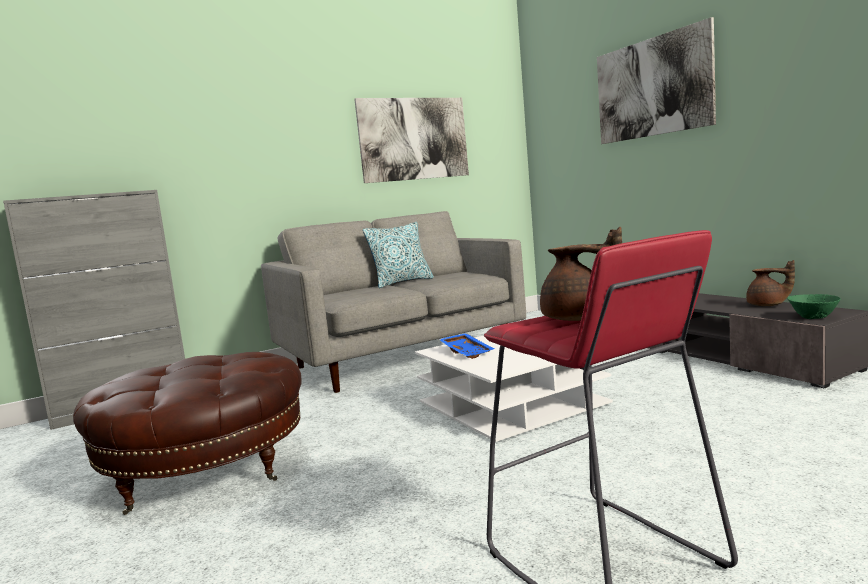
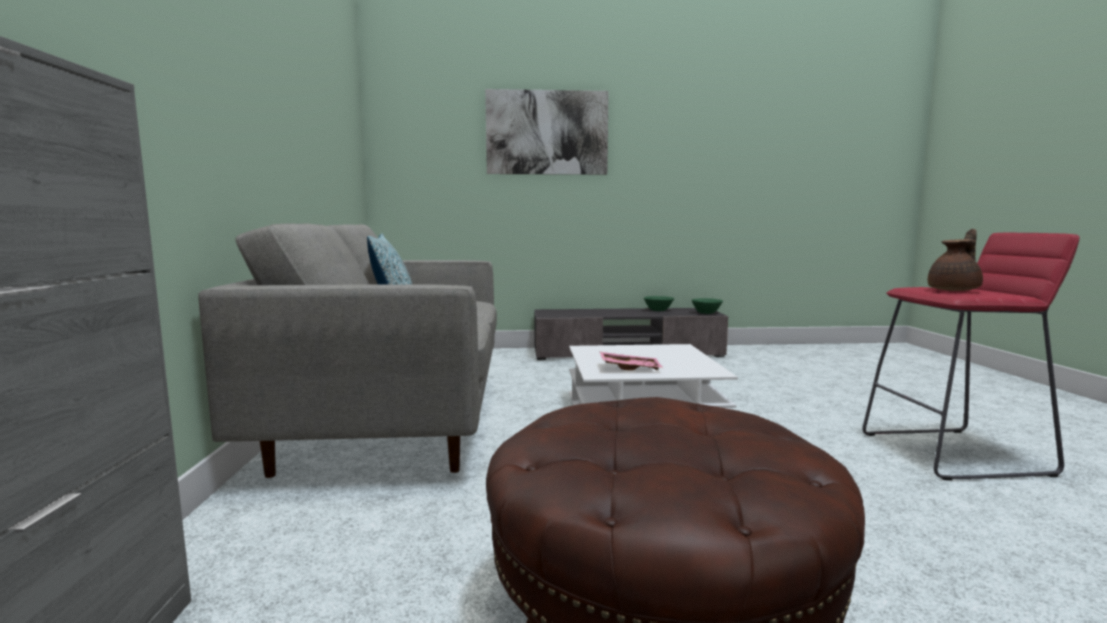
camera: 65 degrees left, 0 degrees up
picture [354,98,469,183] -> none
blue tray [439,333,494,359] -> pink tray [600,352,663,370]
brown teapot [746,260,795,306] -> green bowl [644,296,674,311]

